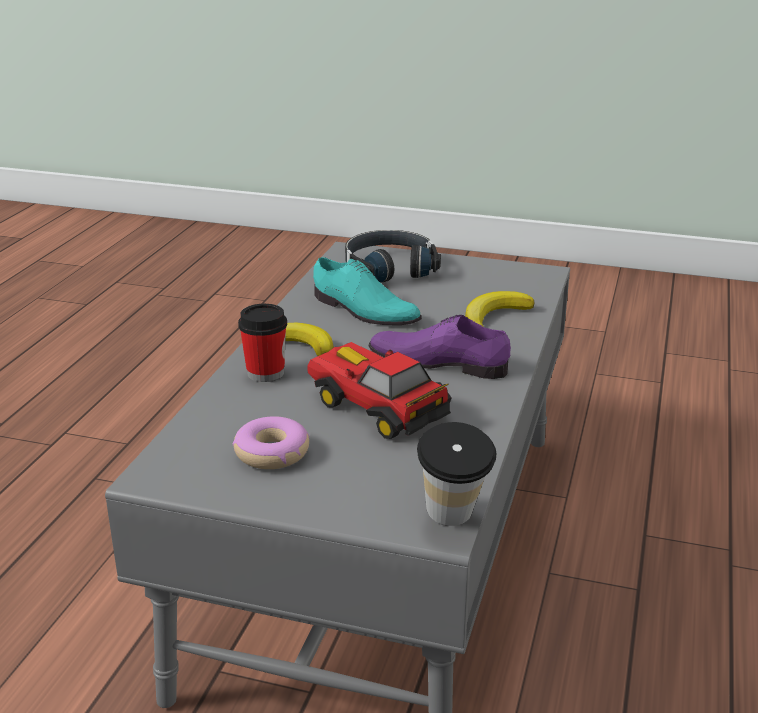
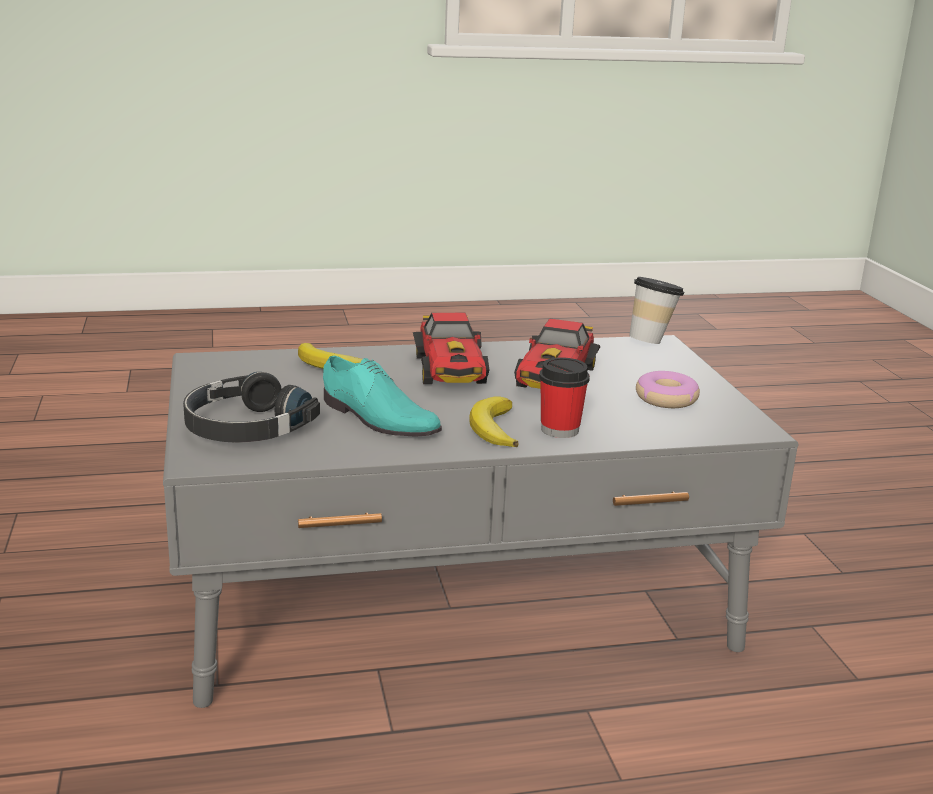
camera: 120 degrees left, 5 degrees down
turquoise shoe [313,257,422,325] -> turquoise shoe turned 120 degrees clockwise [323,356,442,437]
purple shoe [369,315,511,379] -> toy car [413,313,490,384]

